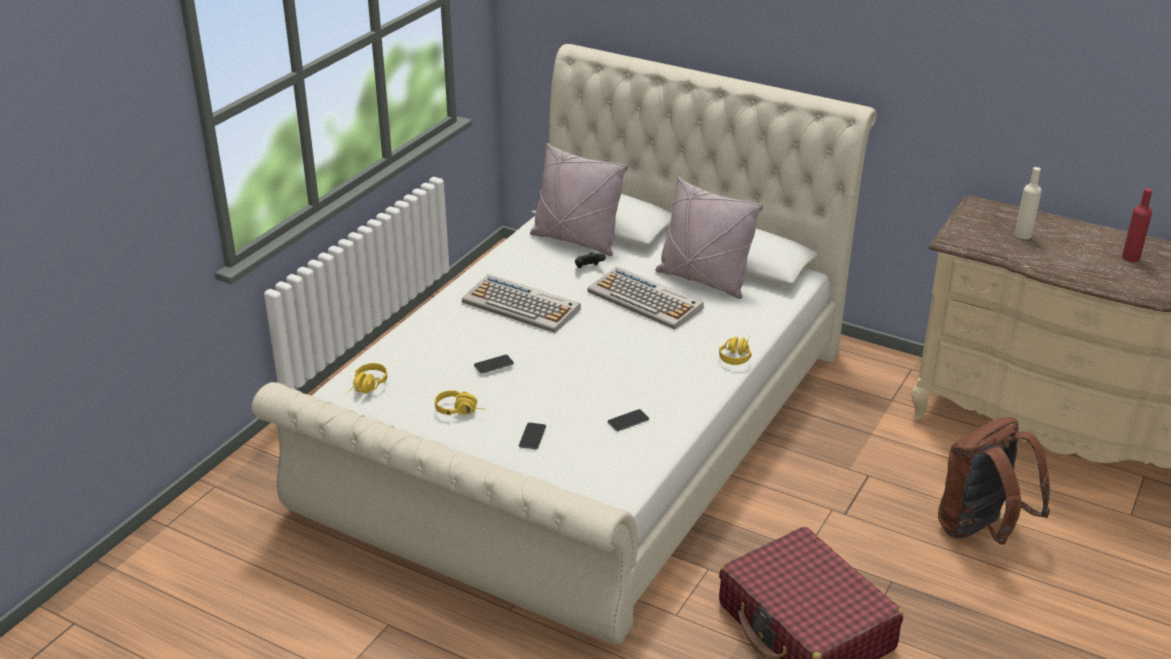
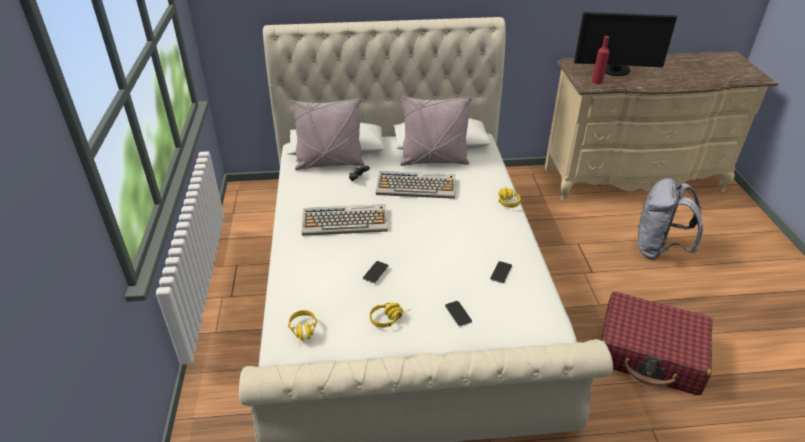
camera: 35 degrees left, 5 degrees up
brown backpack [938,417,1050,544] -> grey backpack [638,178,703,260]
beige bottle [1015,167,1042,239] -> monitor [574,12,677,76]
red bottle [1122,188,1152,262] -> red bottle moved to [592,36,609,84]

